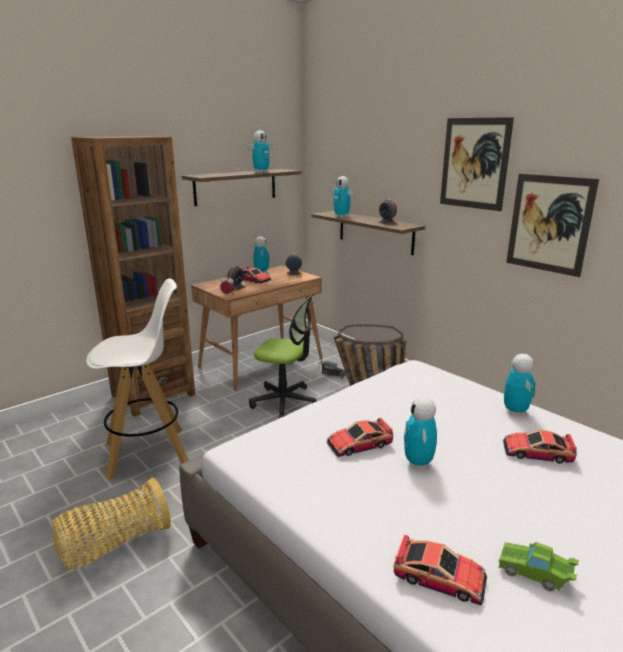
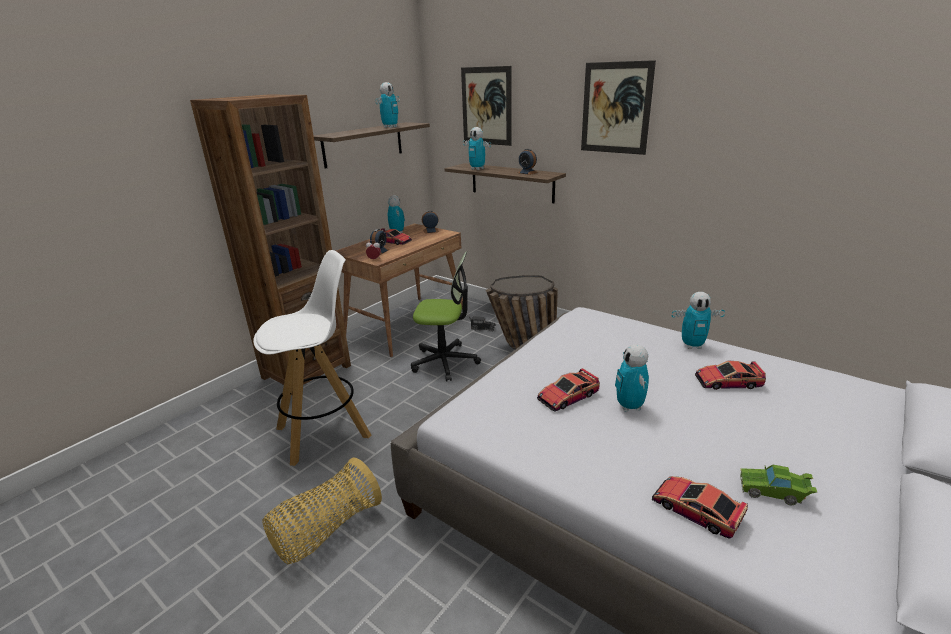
camera: 10 degrees left, 5 degrees up
toy car [394,535,487,605] -> toy car turned 150 degrees counterclockwise [652,476,748,539]
toy robot [504,354,536,415] -> toy robot turned 105 degrees clockwise [672,292,725,349]
picture [506,174,599,277] -> picture moved to [461,66,512,146]

